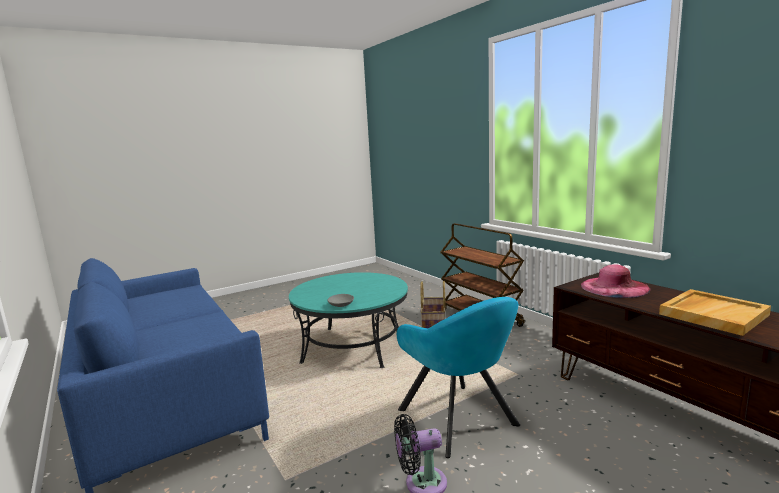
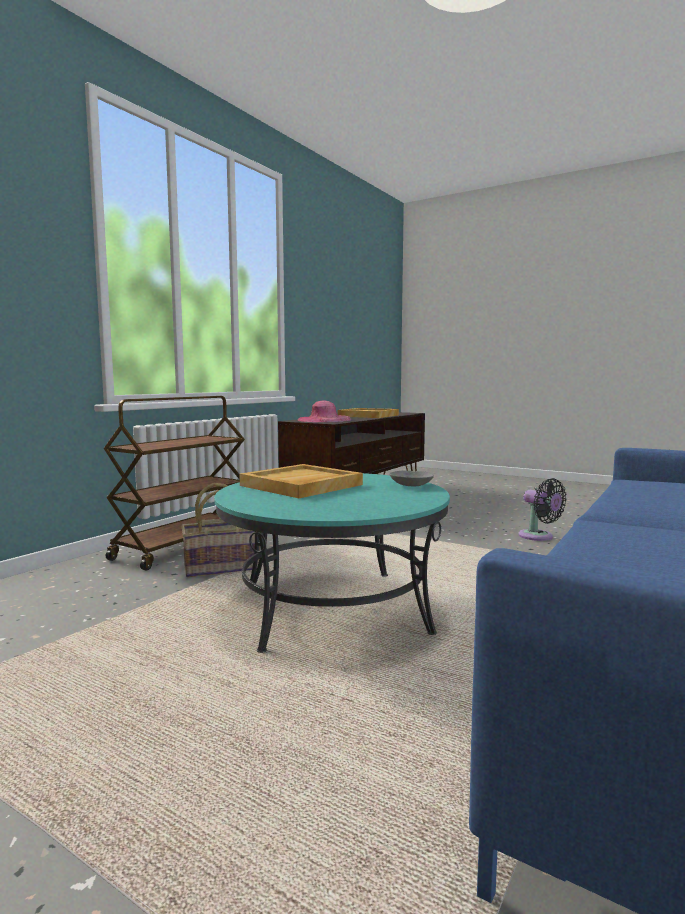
camera: 115 degrees left, 5 degrees down
turquoise armchair [397,297,520,458] -> none
none -> beige tray [240,464,363,498]

